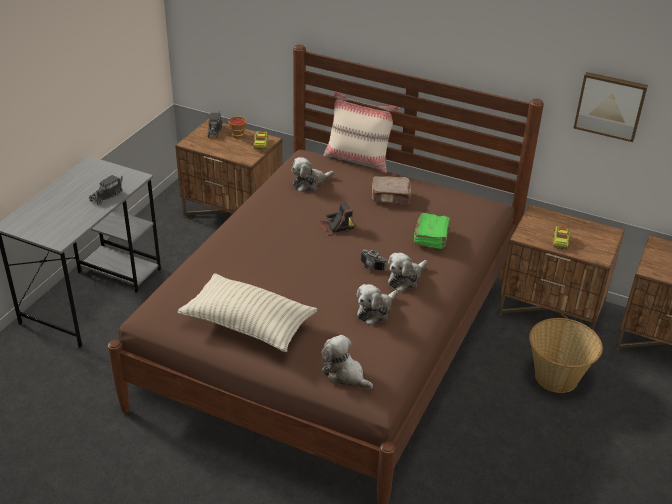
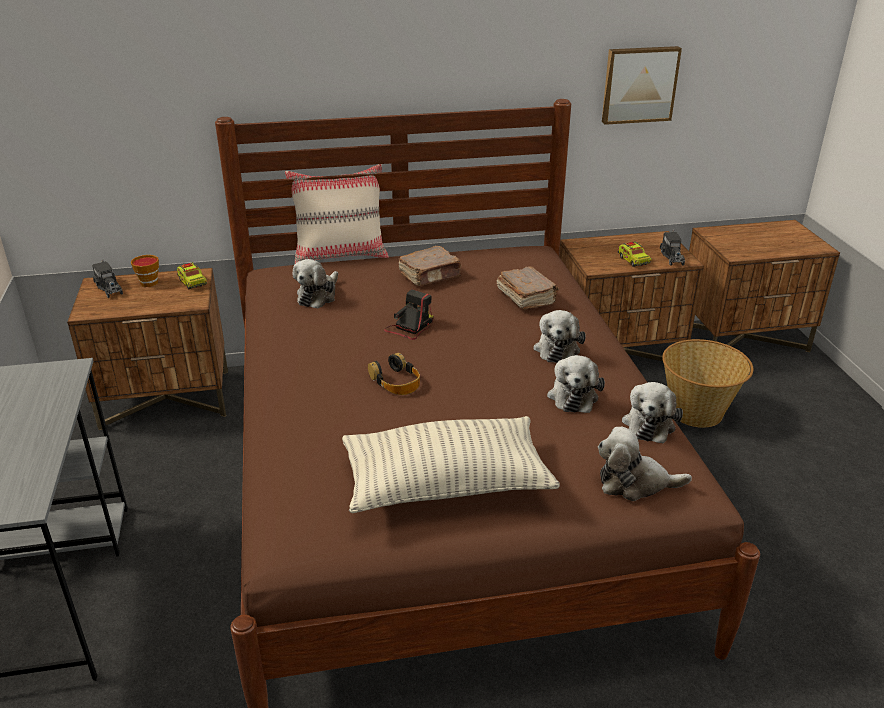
camera: 35 degrees left, 5 degrees down
toy truck [89,175,123,205] -> toy truck moved to [660,230,685,266]
camera [361,249,387,271] -> none
green book [414,213,450,249] -> brown book [497,266,559,310]
none -> headphones [368,353,420,395]
none -> plush toy [622,382,683,443]

